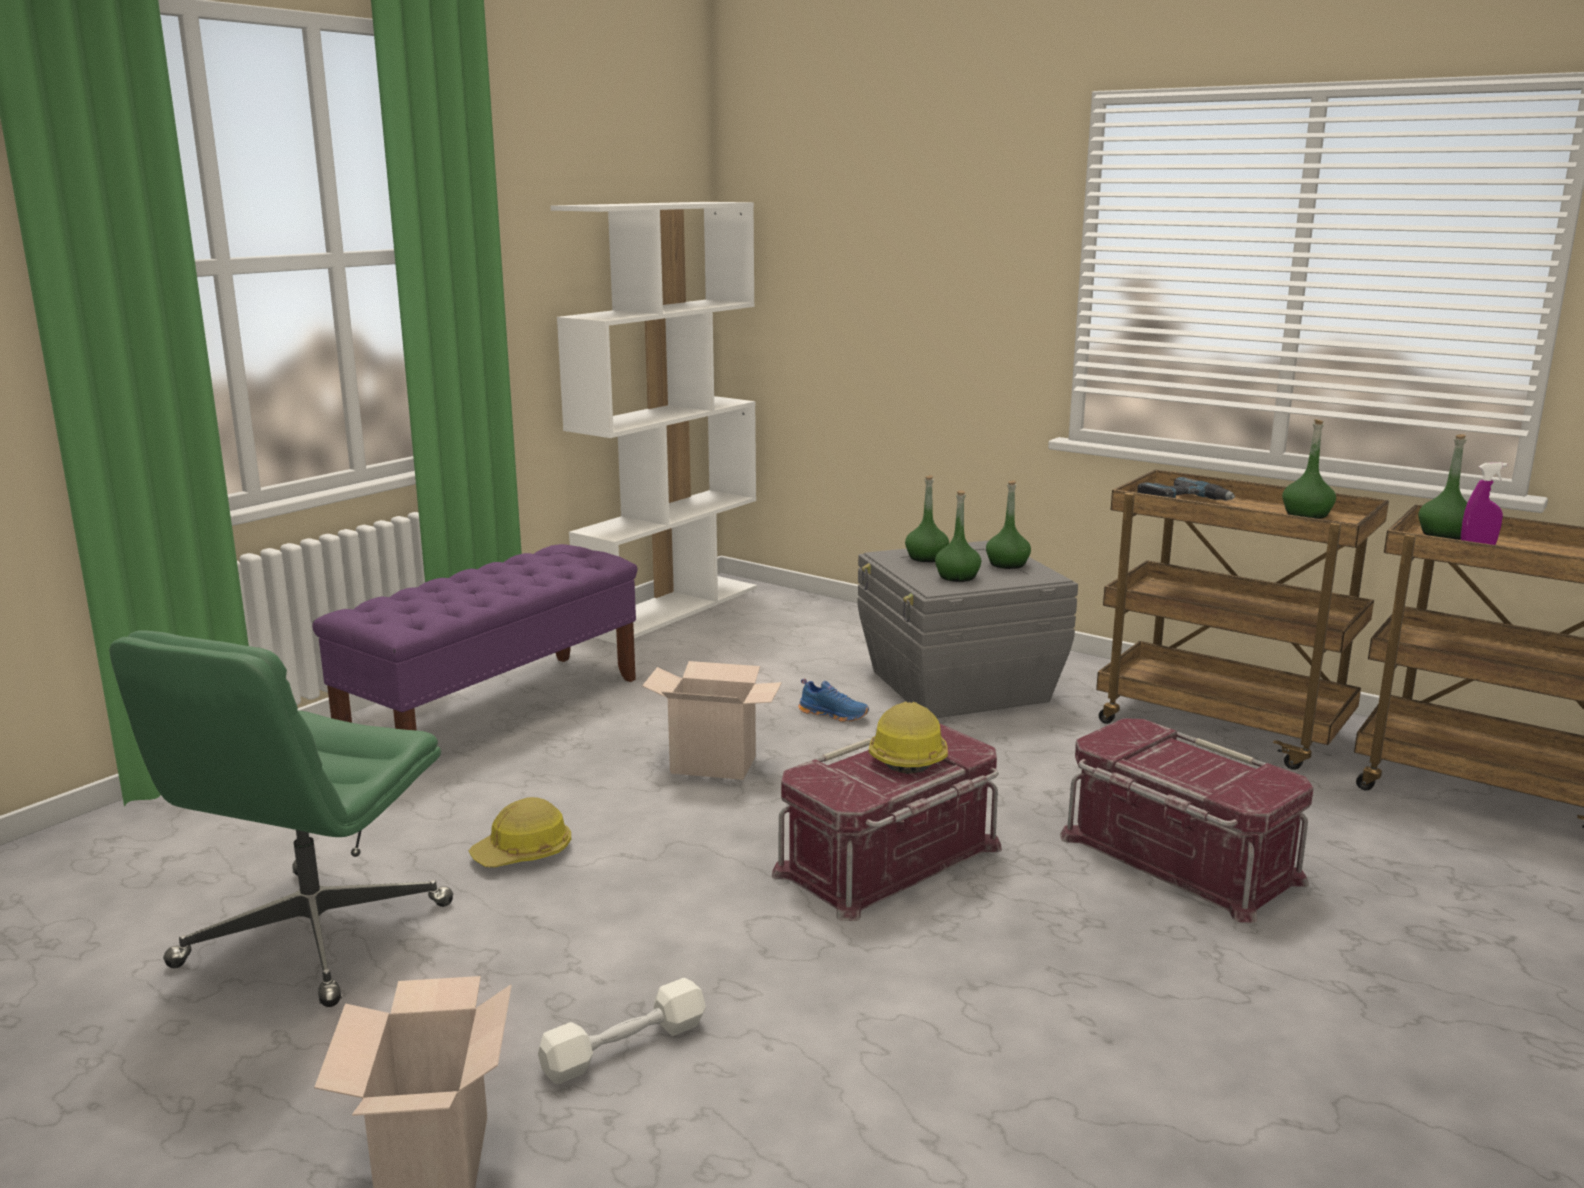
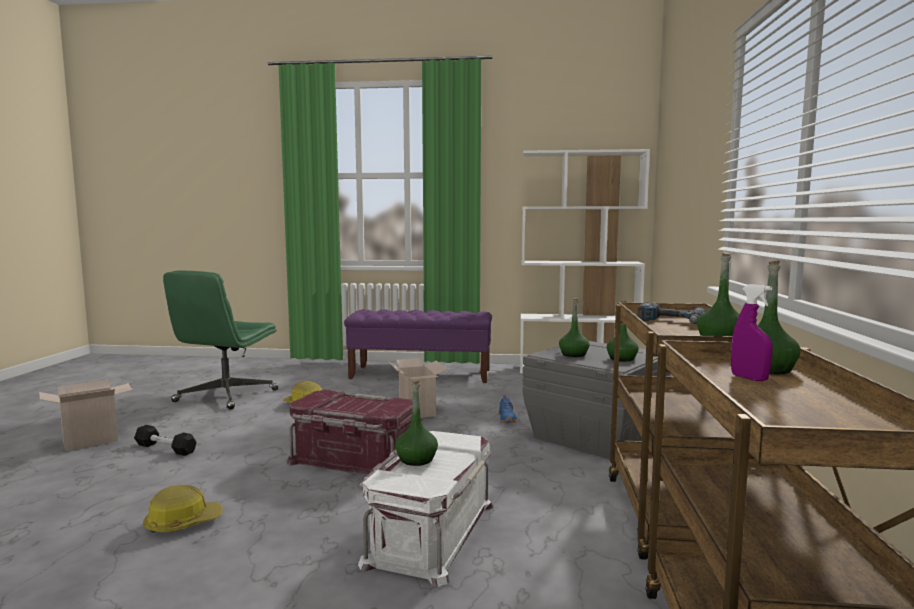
camera: 60 degrees right, 10 degrees down
green office chair [109,631,453,1007] -> green office chair turned 60 degrees counterclockwise [163,270,278,409]
white dumbbell [538,978,706,1085] -> black dumbbell [134,425,197,456]
hard hat [869,702,948,774] -> hard hat moved to [143,485,223,533]
green bottle [905,475,949,562] -> green bottle moved to [395,380,438,466]
red storage box [1060,718,1313,923] -> white storage box [358,431,493,587]

